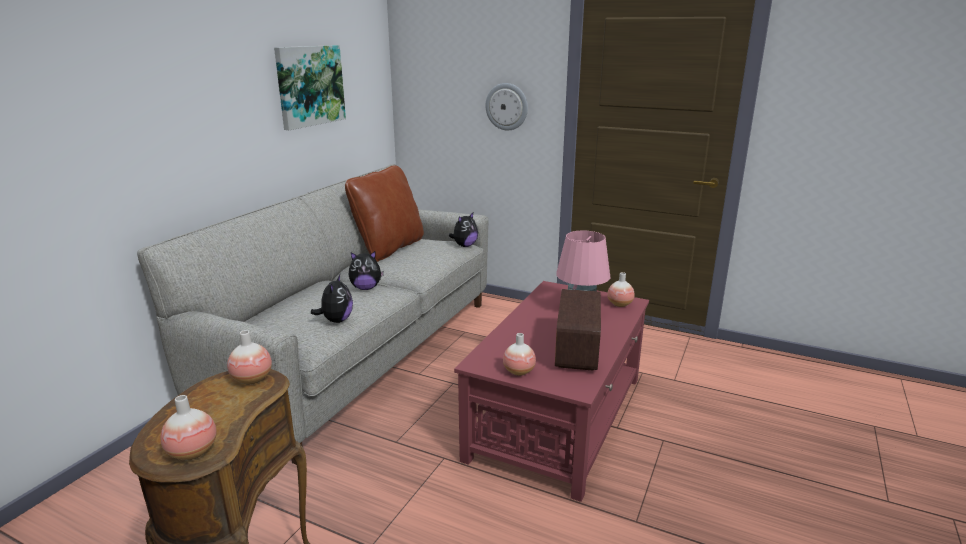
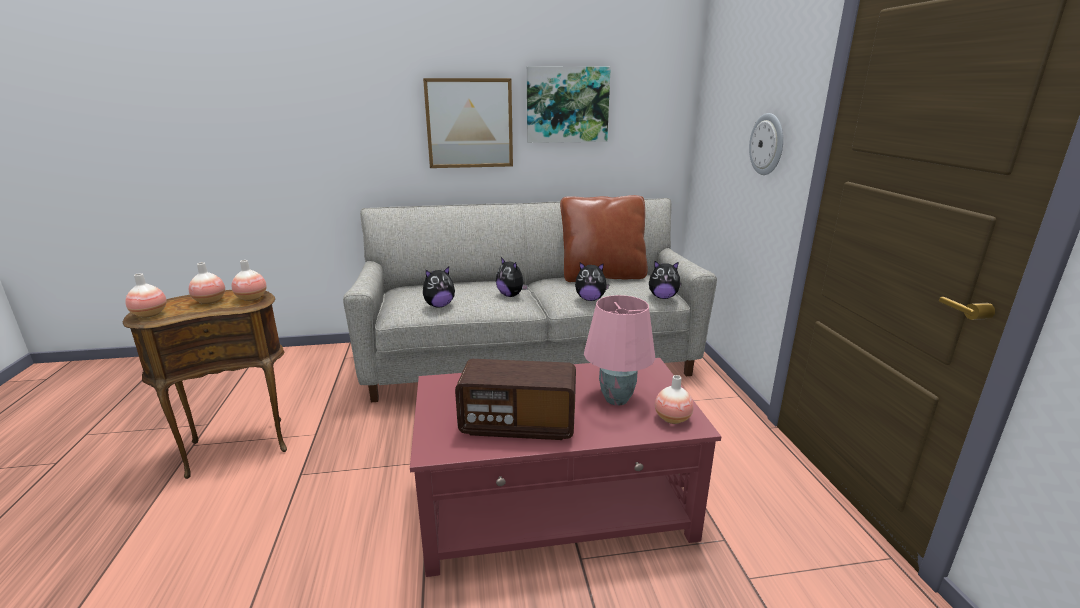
camera: 55 degrees right, 0 degrees up
vase [503,333,536,376] -> vase moved to [189,262,225,304]
radio [555,289,601,371] -> radio turned 150 degrees counterclockwise [455,359,576,440]
none -> picture [423,78,513,168]
none -> plush toy [575,262,610,301]

